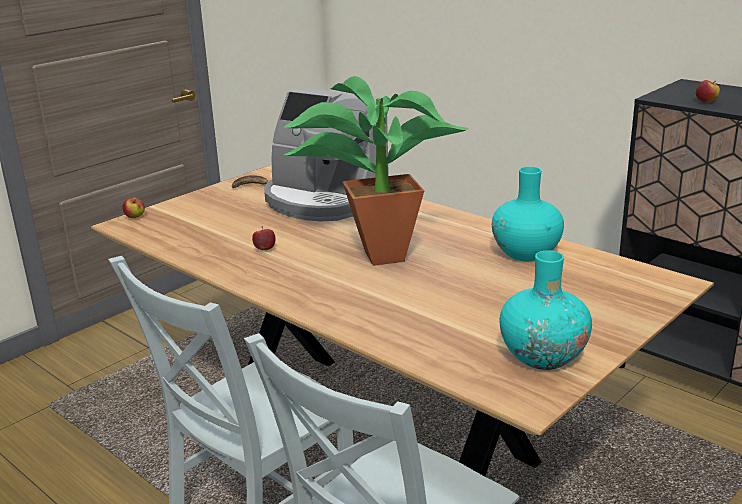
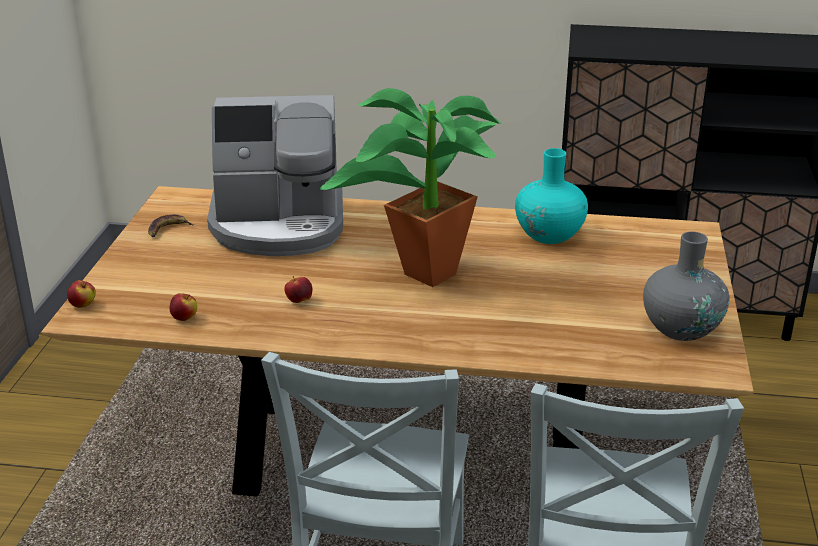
camera: 35 degrees left, 5 degrees up
turquoise vase [500,250,592,370] -> grey vase [643,232,730,341]
apple [696,80,720,103] -> apple moved to [169,293,197,321]

